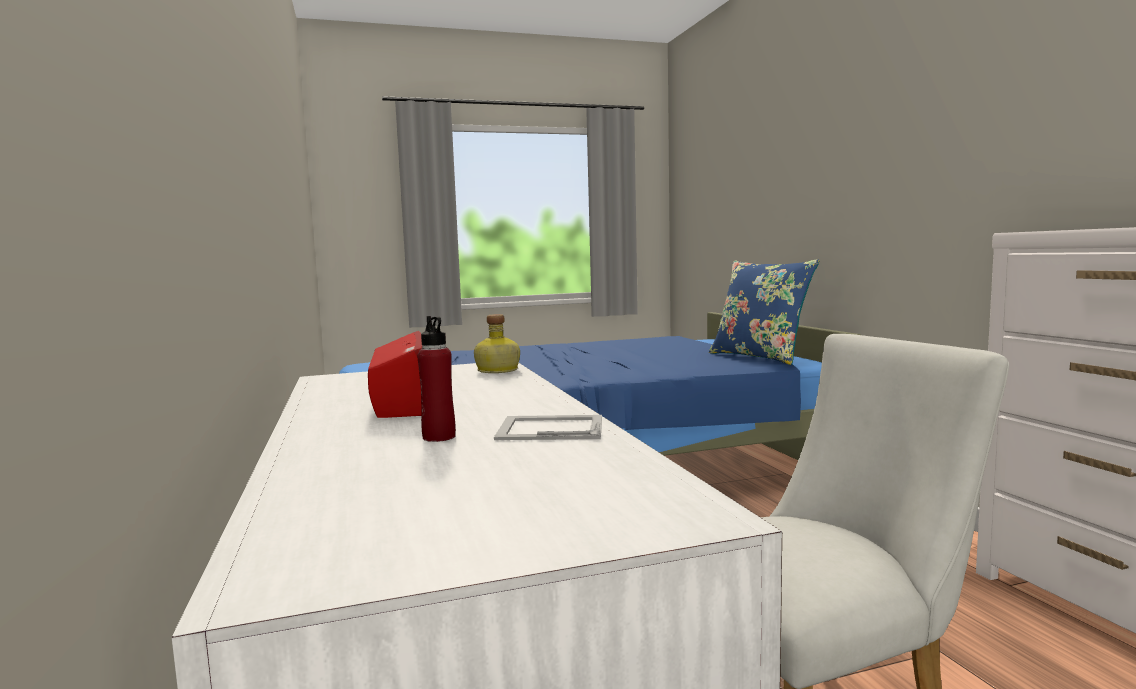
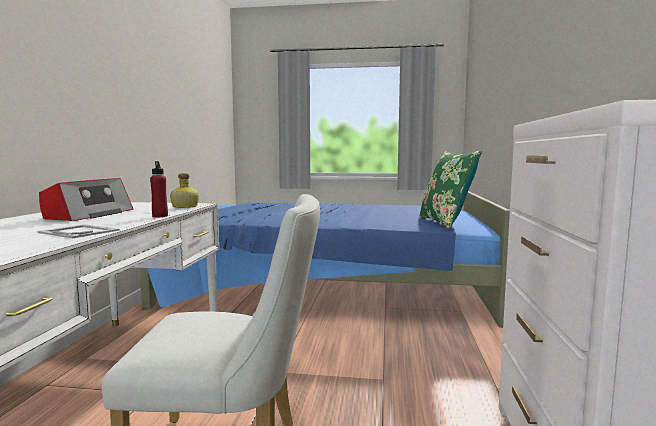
camera: 25 degrees right, 0 degrees up
red bottle [418,316,456,442] -> red bottle moved to [150,161,168,217]
blue pillow [709,259,819,365] -> green pillow [419,151,482,229]

